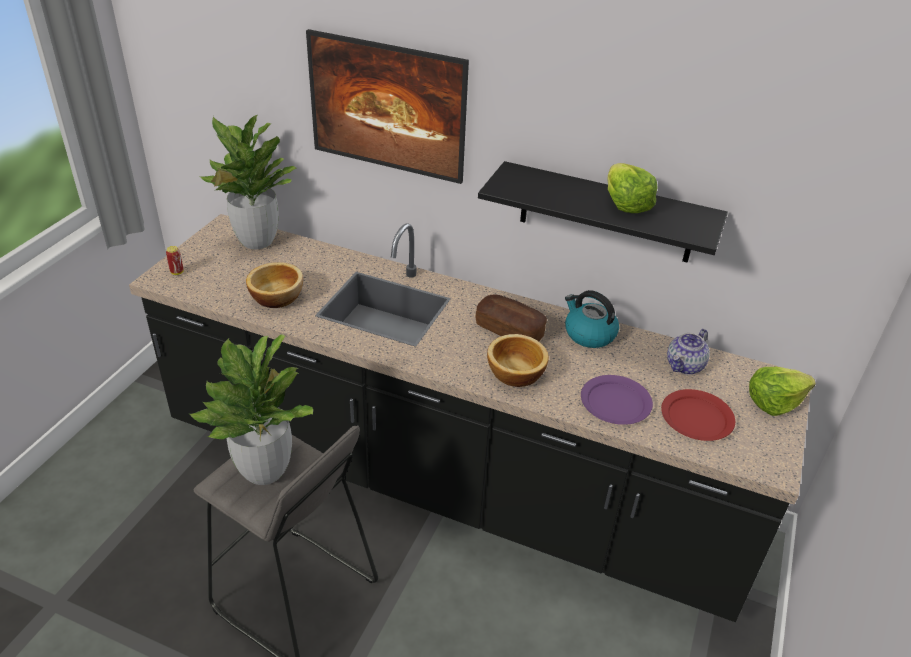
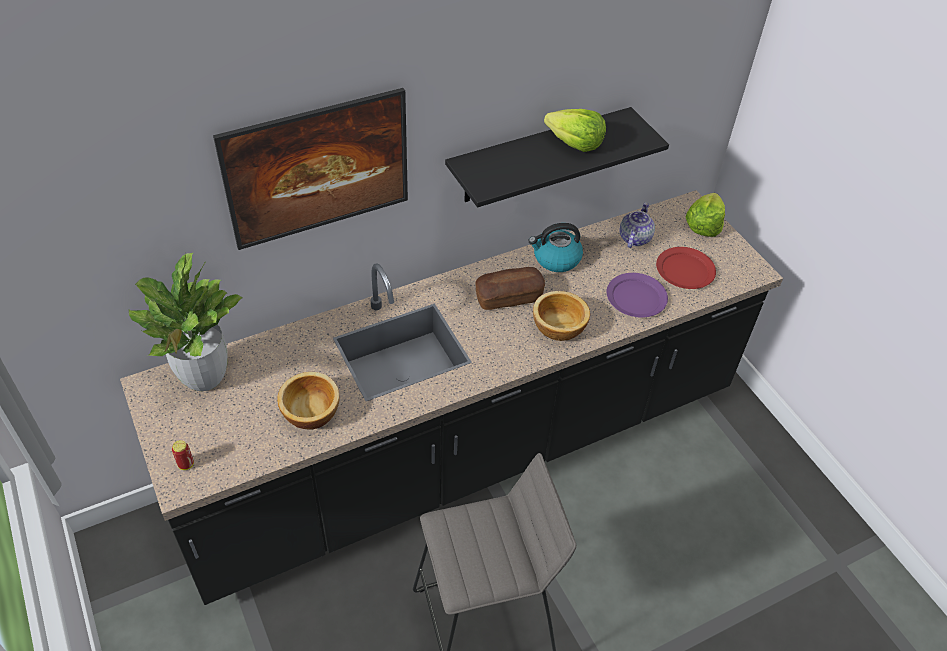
camera: 50 degrees left, 10 degrees up
potted plant [189,334,313,485] -> none
teapot [667,329,710,375] -> teapot turned 150 degrees counterclockwise [620,203,655,248]

